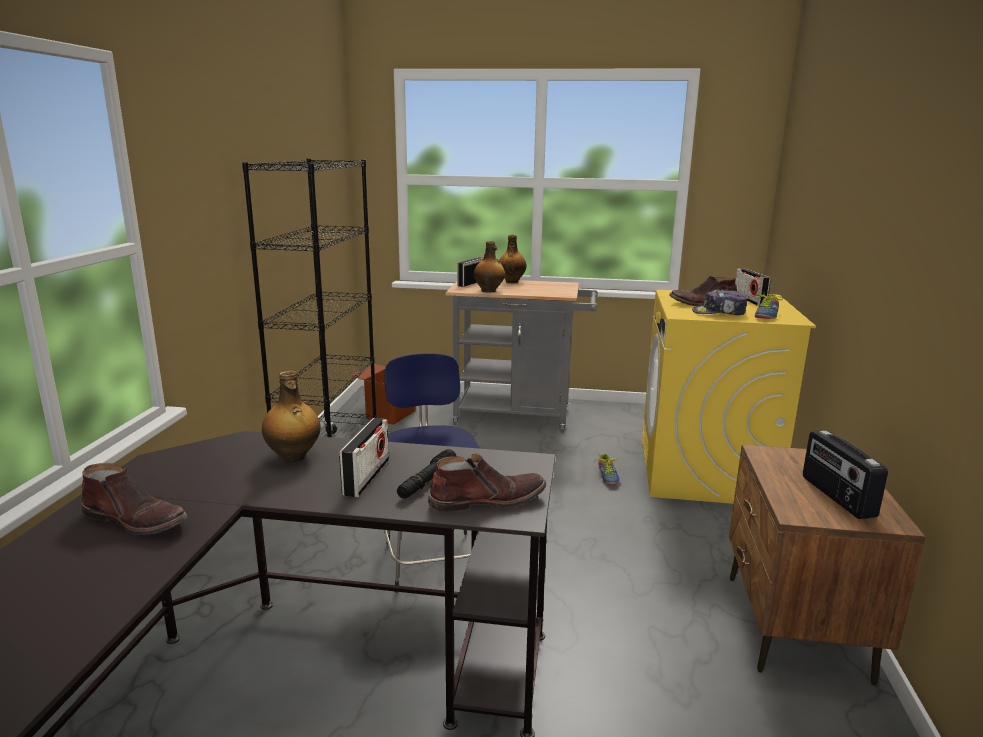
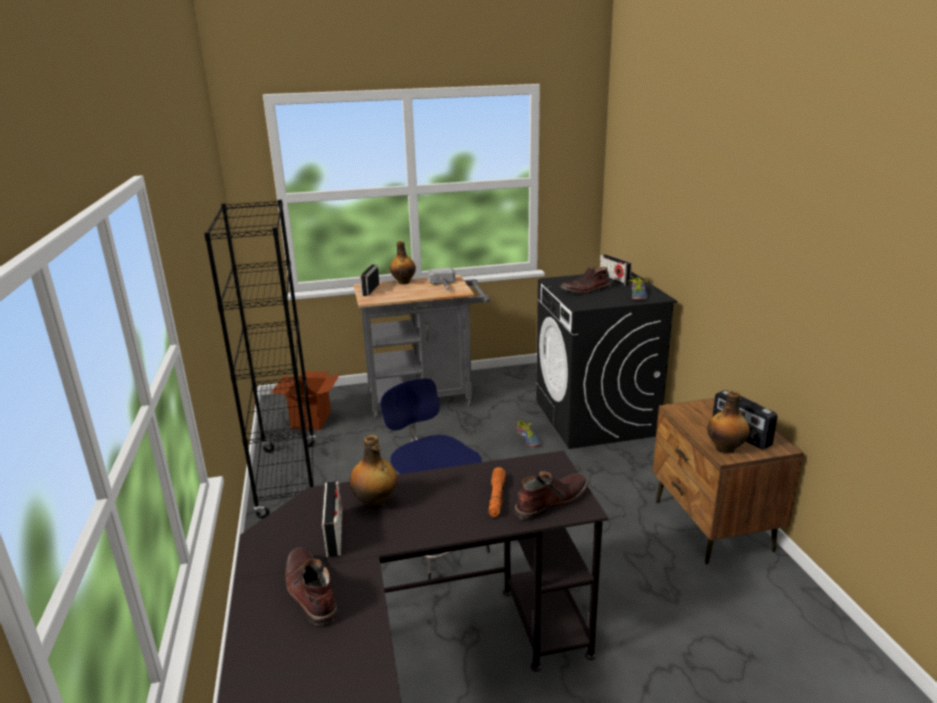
camera: 20 degrees left, 5 degrees up
brown boot [81,463,187,535] -> brown boot turned 120 degrees counterclockwise [285,547,338,625]
radio [339,418,389,497] -> radio moved to [322,481,343,557]
black flashlight [397,449,456,499] -> orange flashlight [489,467,505,517]
bottle [474,241,505,293] -> bottle moved to [707,391,750,454]
yellow washing machine [642,290,816,504] -> black washing machine [536,271,677,449]
cap [692,289,747,315] -> none
none -> hammer [428,268,455,290]

